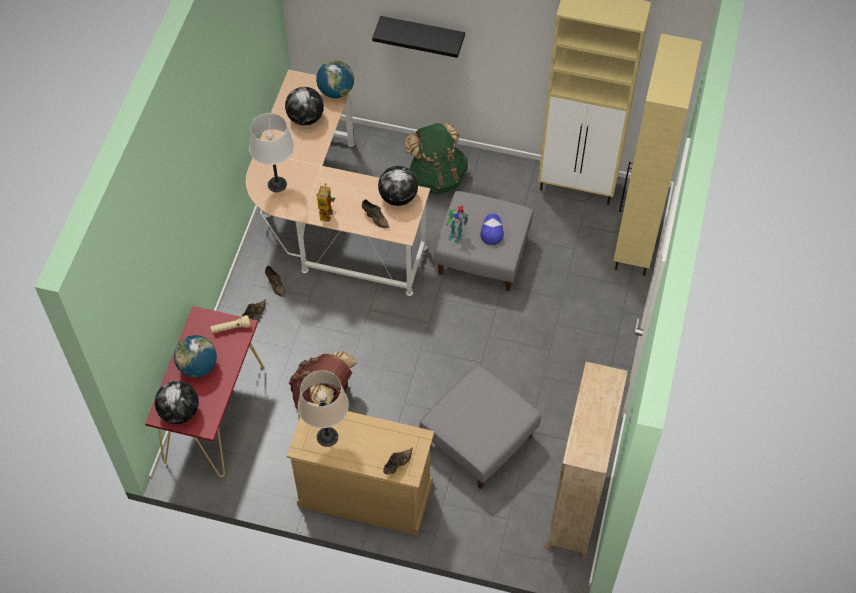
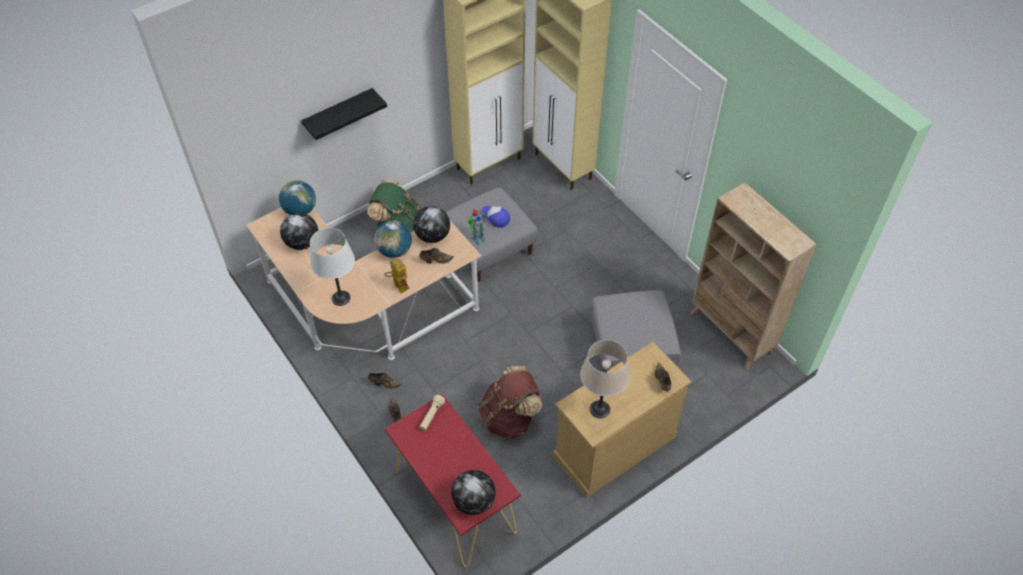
camera: 50 degrees left, 5 degrees down
globe [174,335,217,378] -> globe moved to [374,220,412,258]

